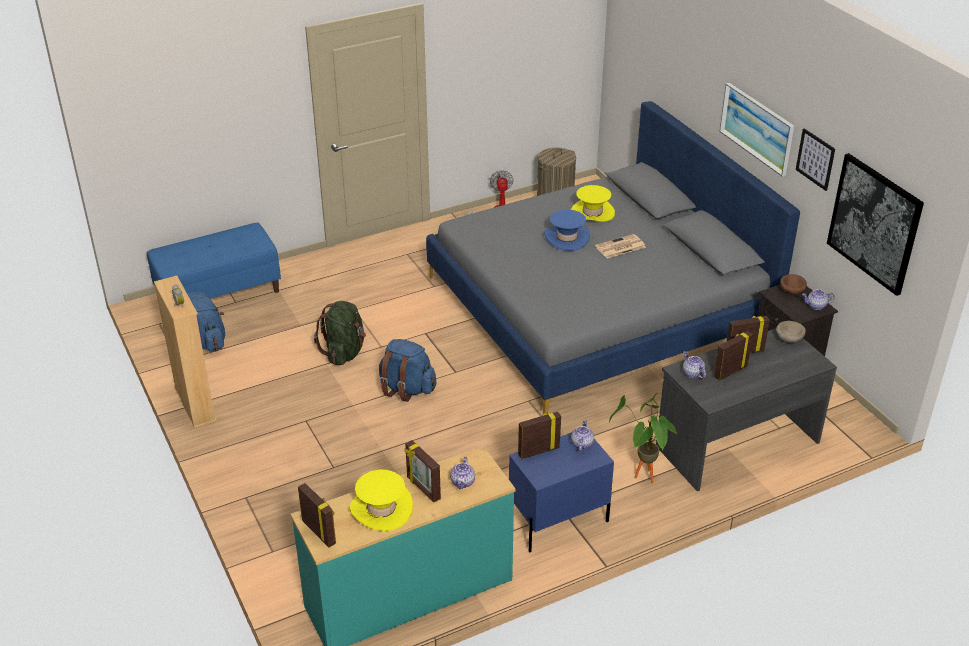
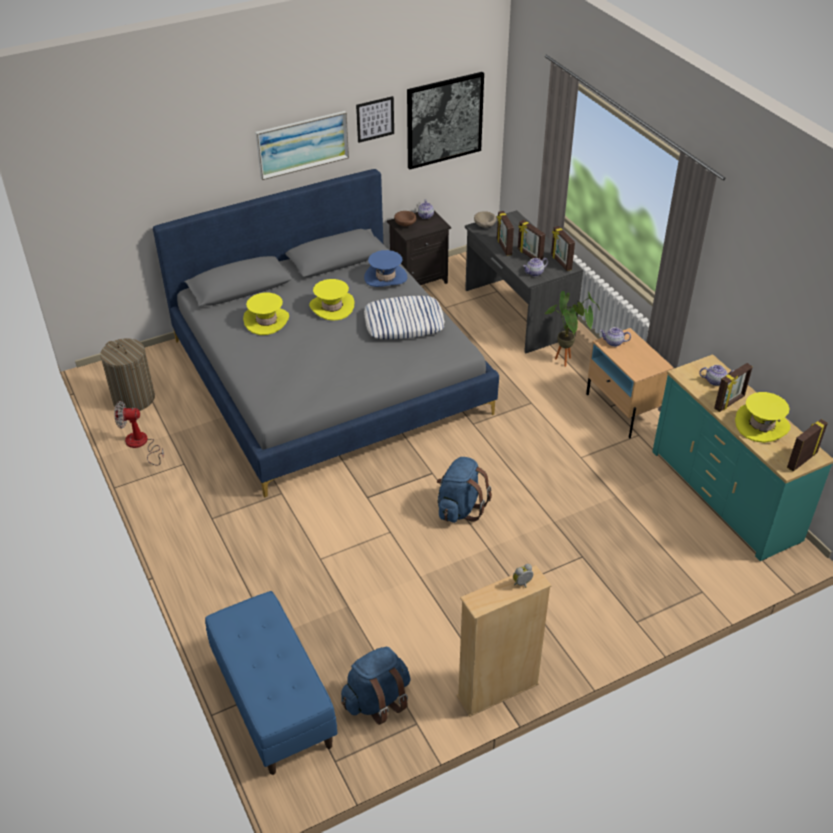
camera: 90 degrees left, 5 degrees up
green backpack [314,301,366,365] -> none
blue nightstand [509,432,614,552] -> beige nightstand [586,328,674,438]
picture frame [518,412,561,459] -> picture frame moved to [551,226,575,271]
blue hat [544,209,590,251] -> blue hat moved to [364,250,408,287]
newspaper [595,234,646,258] -> yellow hat [309,279,354,321]
none -> pillow [364,296,445,339]

